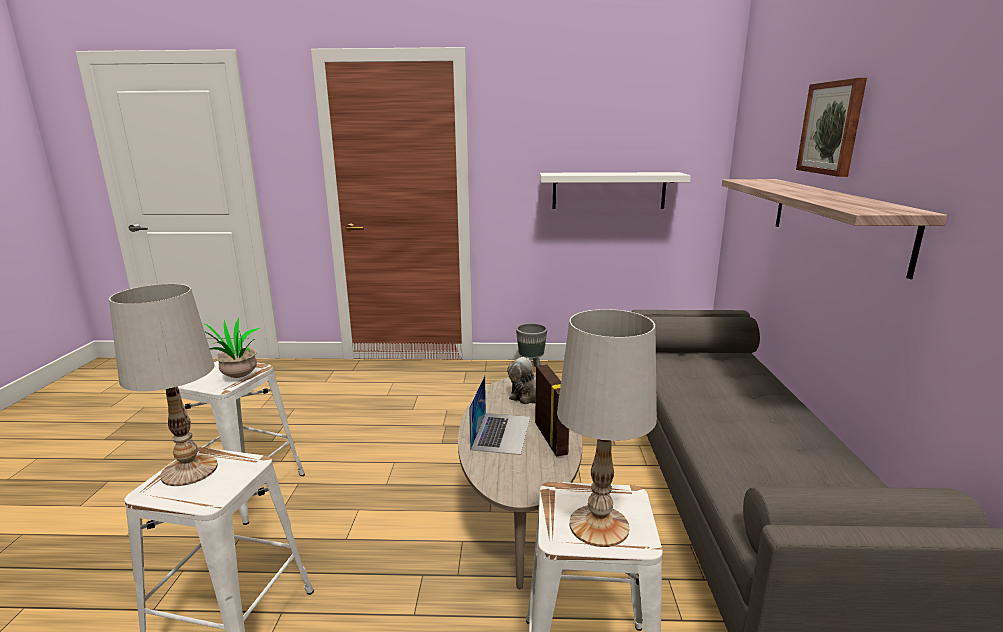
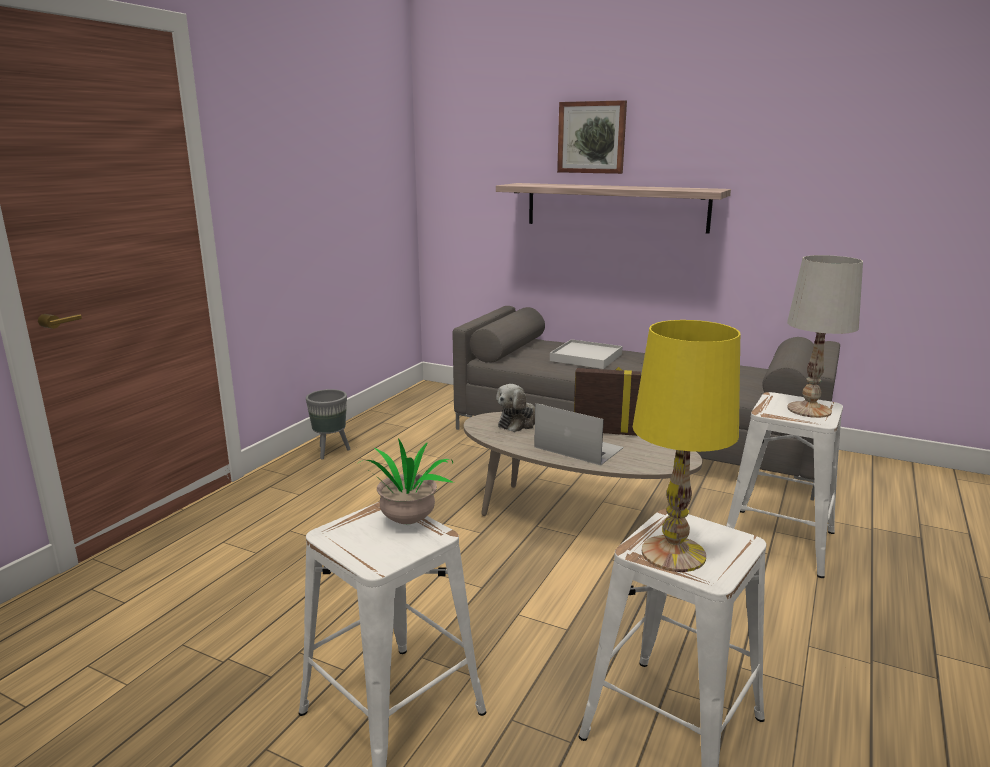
camera: 65 degrees left, 0 degrees up
white table lamp [109,284,218,486] -> yellow table lamp [633,320,740,572]
white shelf [540,172,691,209] -> none
none -> white tray [550,339,622,369]

